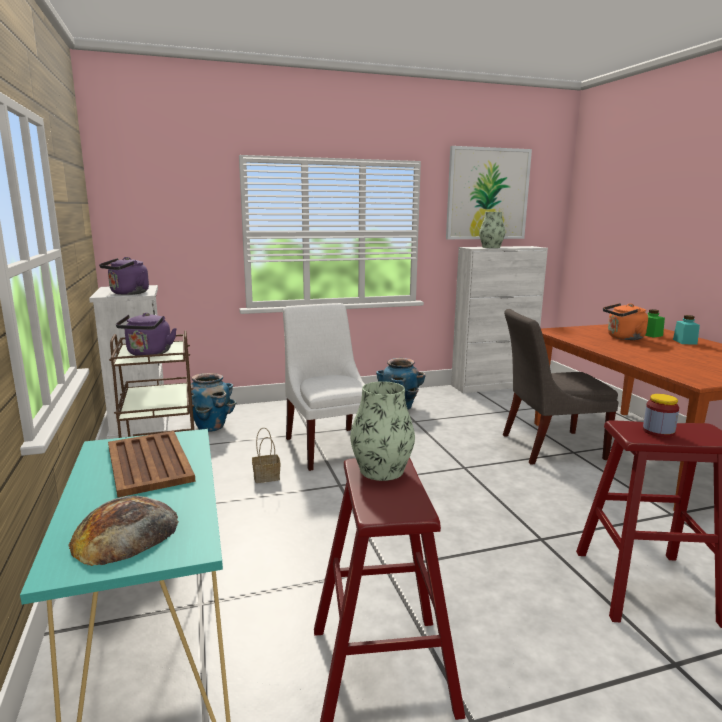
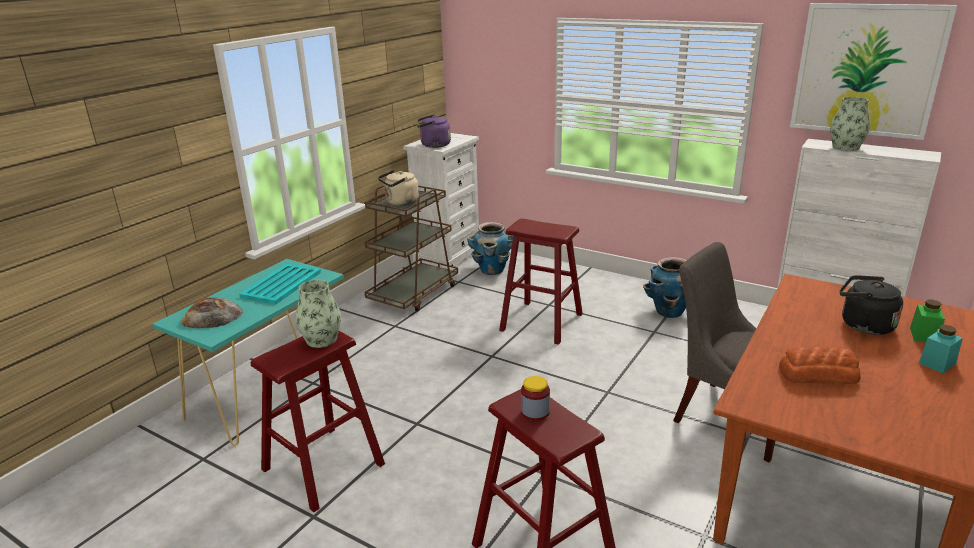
camera: 50 degrees right, 10 degrees up
brown tray [108,431,196,498] -> turquoise tray [239,264,321,304]
purple kettle [116,312,177,356] -> beige kettle [378,170,419,206]
basket [252,428,281,483] -> none
white chair [283,303,365,471] -> red stool [499,219,583,345]
orange kettle [603,303,648,340] -> black kettle [840,275,903,335]
none -> bread [779,346,860,384]

